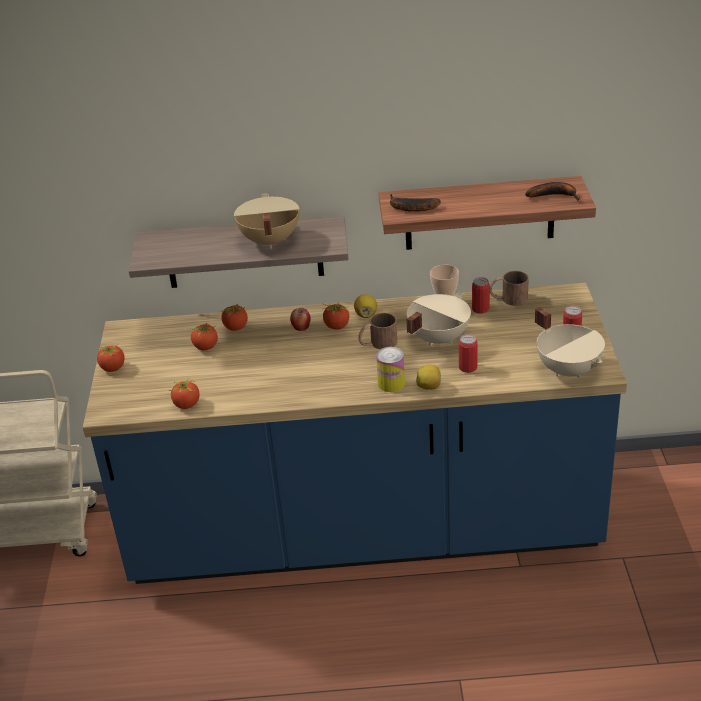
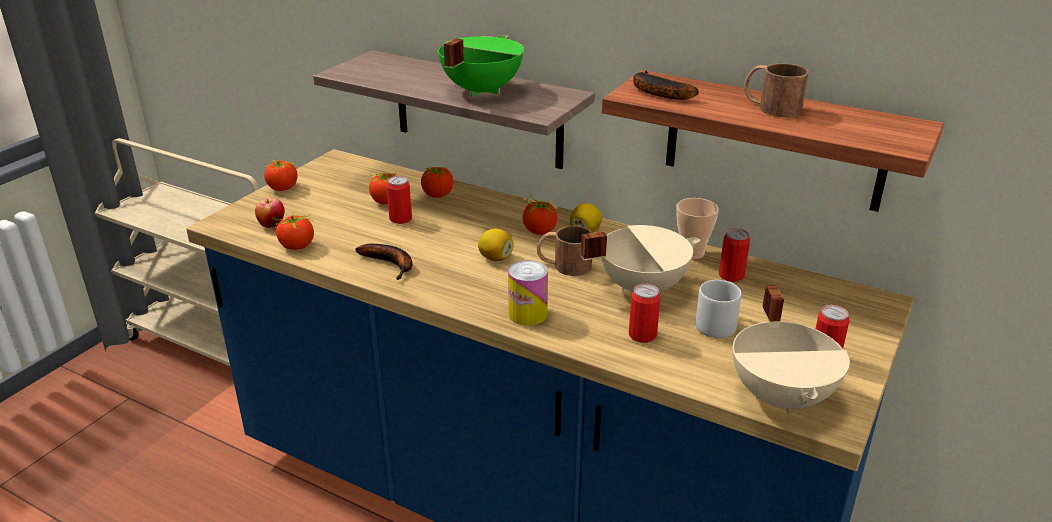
camera: 30 degrees right, 5 degrees down
beige cooking pot [234,193,300,249] -> green cooking pot [438,35,524,97]
apple [290,308,311,331] -> apple moved to [255,198,285,228]
lemon [416,365,441,390] -> lemon moved to [478,229,514,261]
brown mug [490,271,529,306] -> brown mug moved to [744,64,809,117]
banana [525,182,580,201] -> banana moved to [355,244,413,280]
none -> can [386,176,412,224]
none -> grey mug [695,280,742,338]

